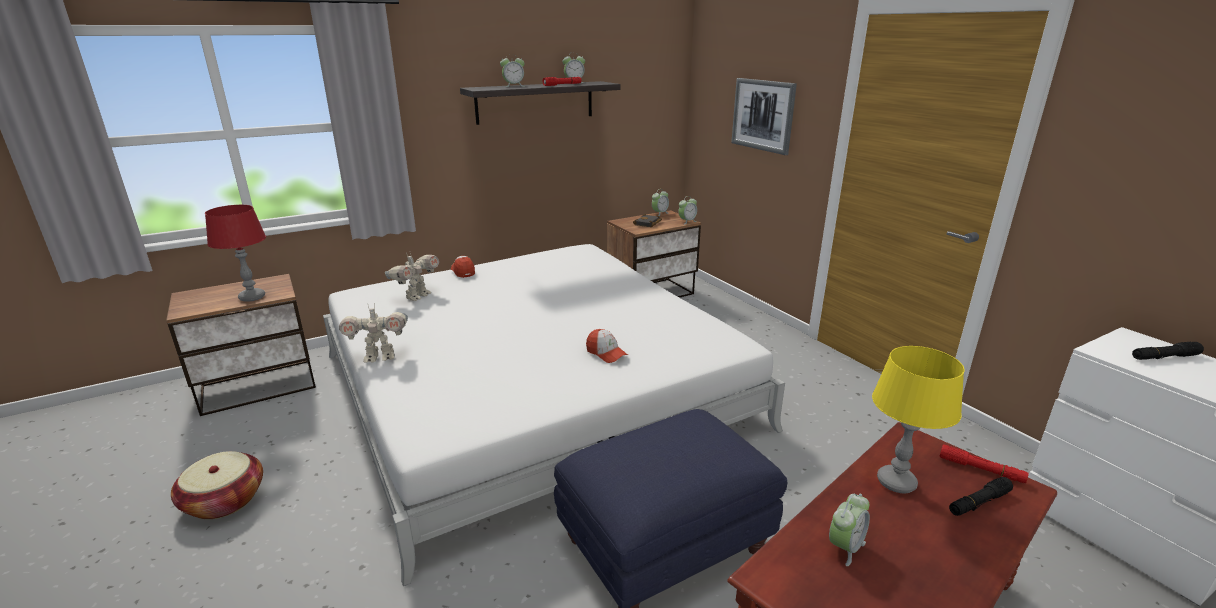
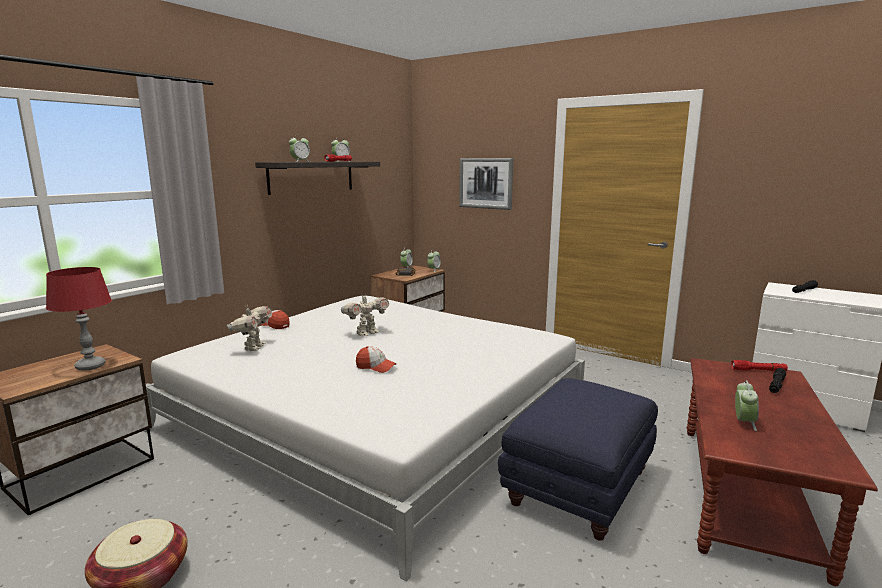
camera: 25 degrees left, 10 degrees down
toy robot [339,306,408,363] -> toy robot moved to [341,293,389,336]
cap [586,329,628,363] -> cap moved to [356,346,397,373]
yellow table lamp [872,346,964,493] -> none

